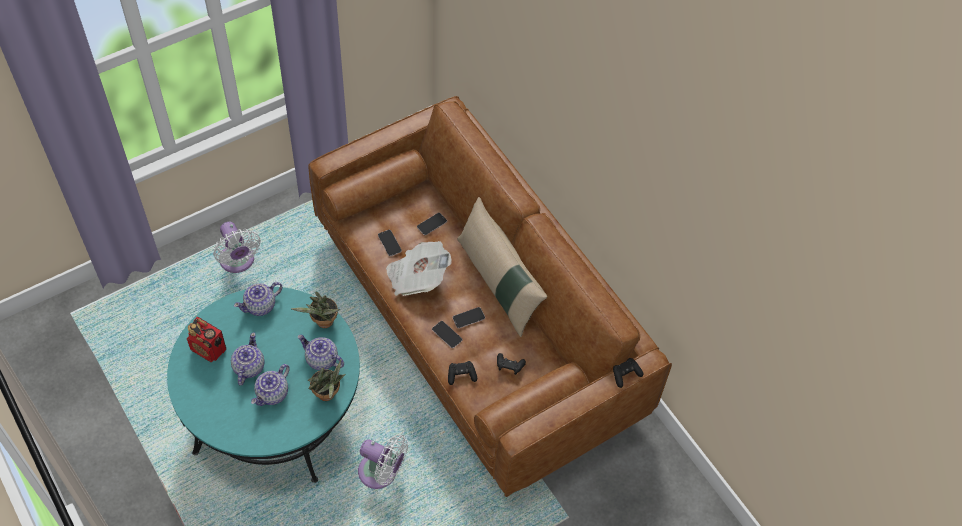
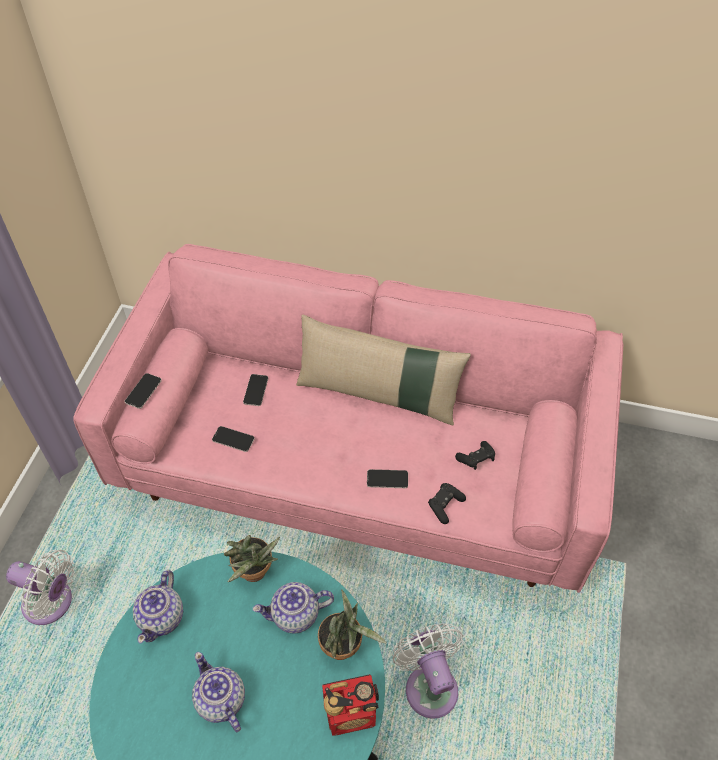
camera: 40 degrees left, 5 degrees down
radio [187,317,226,362] -> radio moved to [322,674,379,736]
teapot [251,364,290,406] -> none
brown sofa [309,96,672,497] -> pink sofa [73,244,623,593]
white fan [358,435,408,489] -> white fan turned 90 degrees counterclockwise [392,623,463,719]
newspaper [386,241,452,296] -> none
phone [452,307,485,328] -> phone moved to [125,373,162,409]
black game controller [613,358,643,388] -> none

